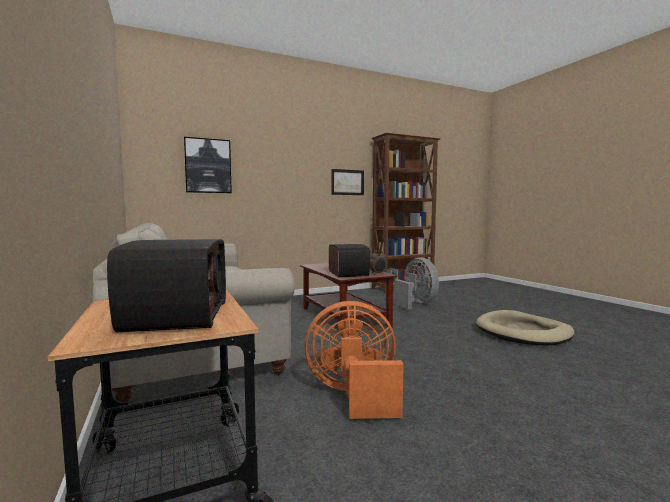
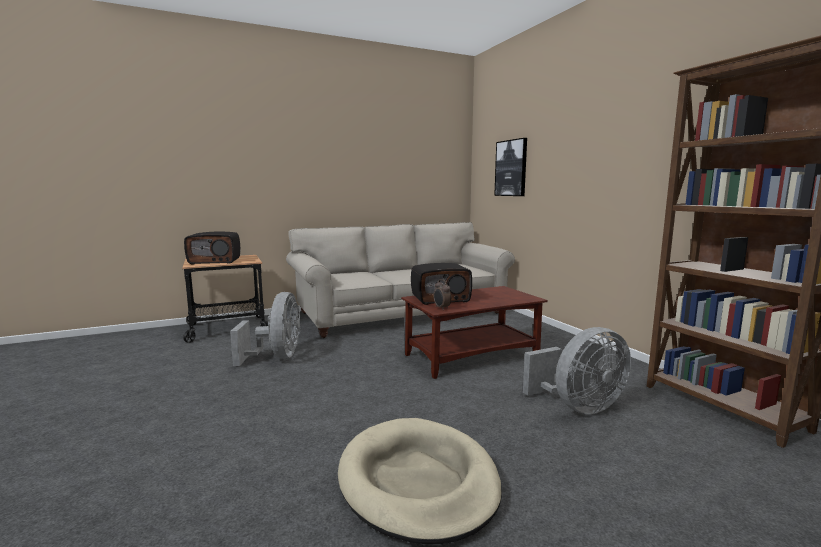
camera: 90 degrees right, 5 degrees up
orange fan [304,301,403,419] -> grey fan [230,292,301,366]
picture [332,169,364,195] -> none

